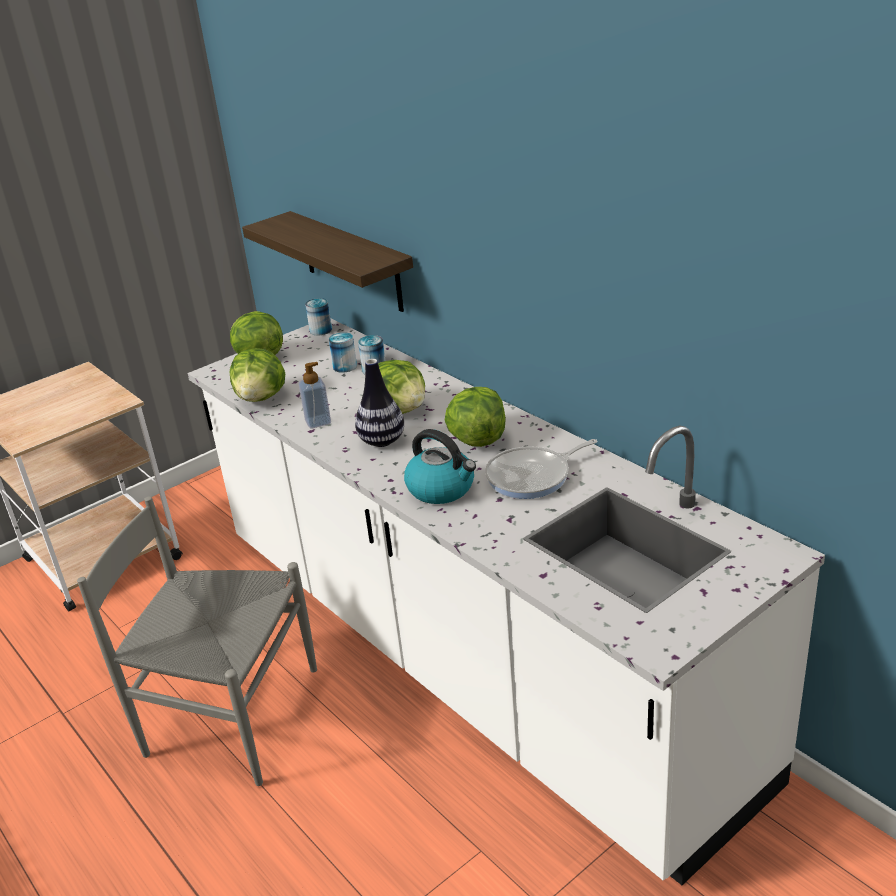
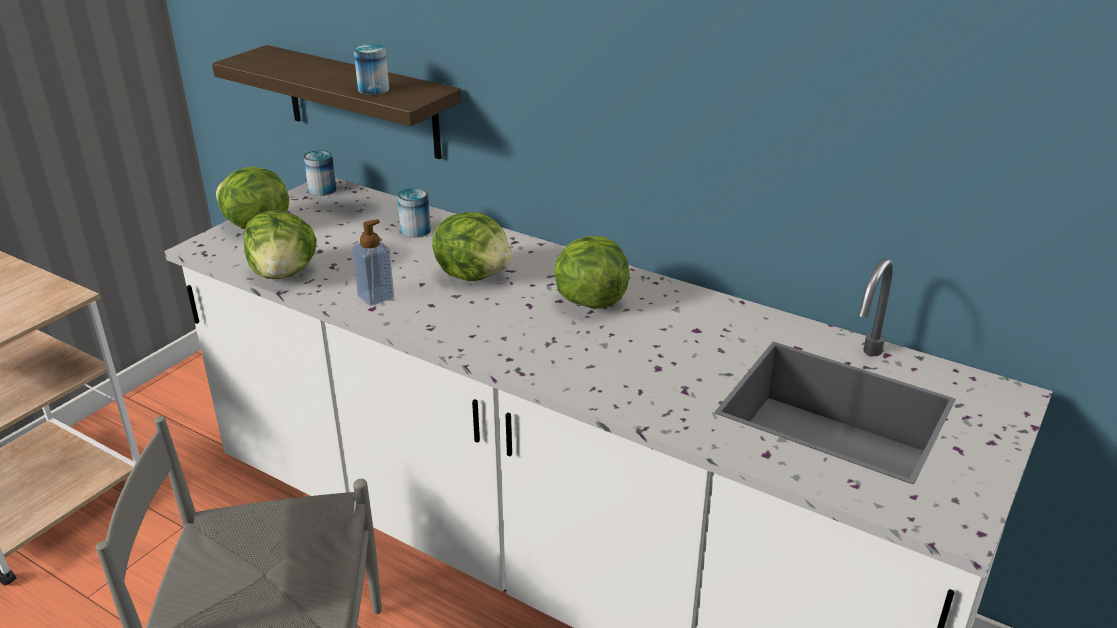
camera: 20 degrees left, 0 degrees up
can [329,332,357,373] -> can moved to [354,44,389,95]
vase [355,359,404,447] -> none
kettle [404,429,476,504] -> none
frying pan [485,439,597,499] -> none

